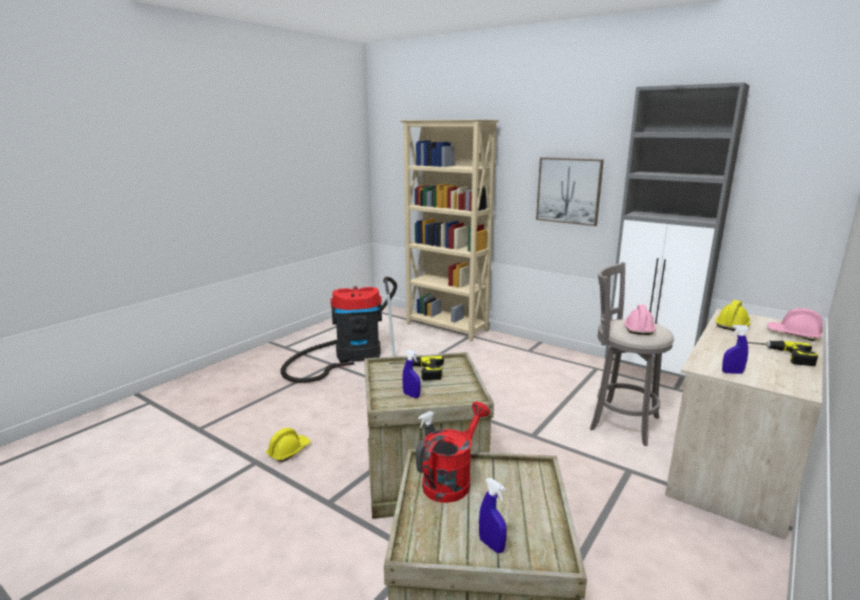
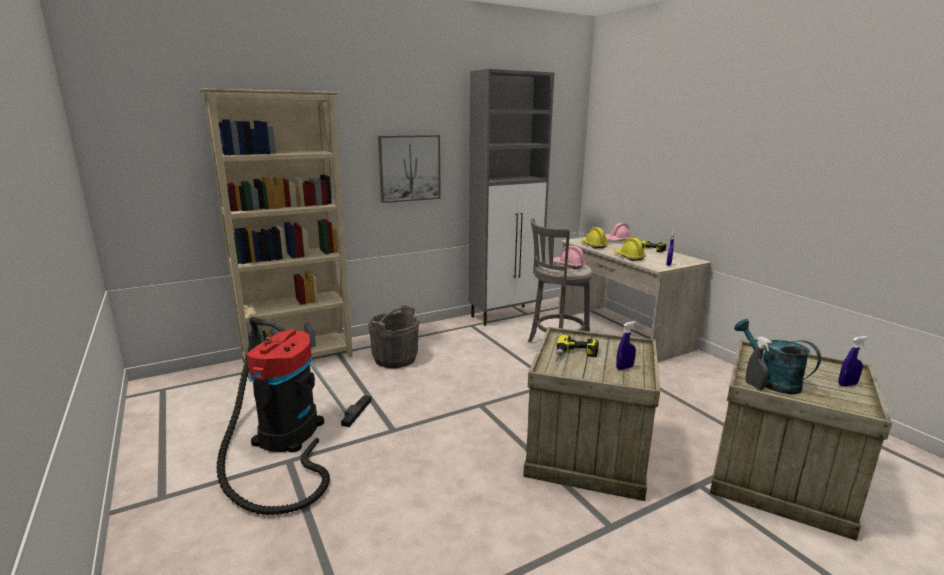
camera: 65 degrees left, 0 degrees up
yellow hard hat [266,428,311,462] -> yellow hard hat moved to [614,238,647,261]
red watering can [422,402,490,503] -> turquoise watering can [734,319,821,394]
none -> grey bucket [368,305,419,368]

